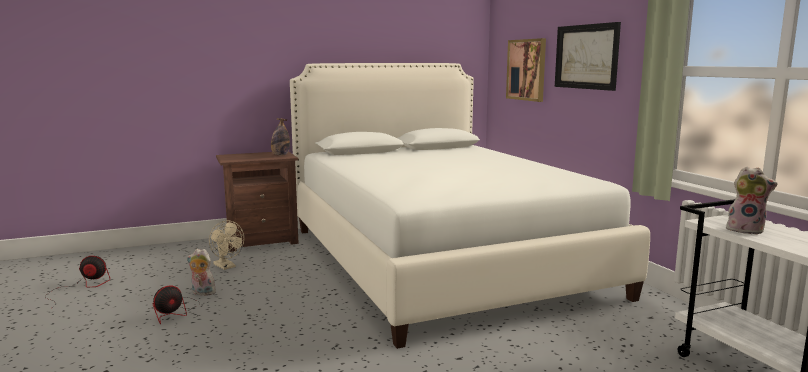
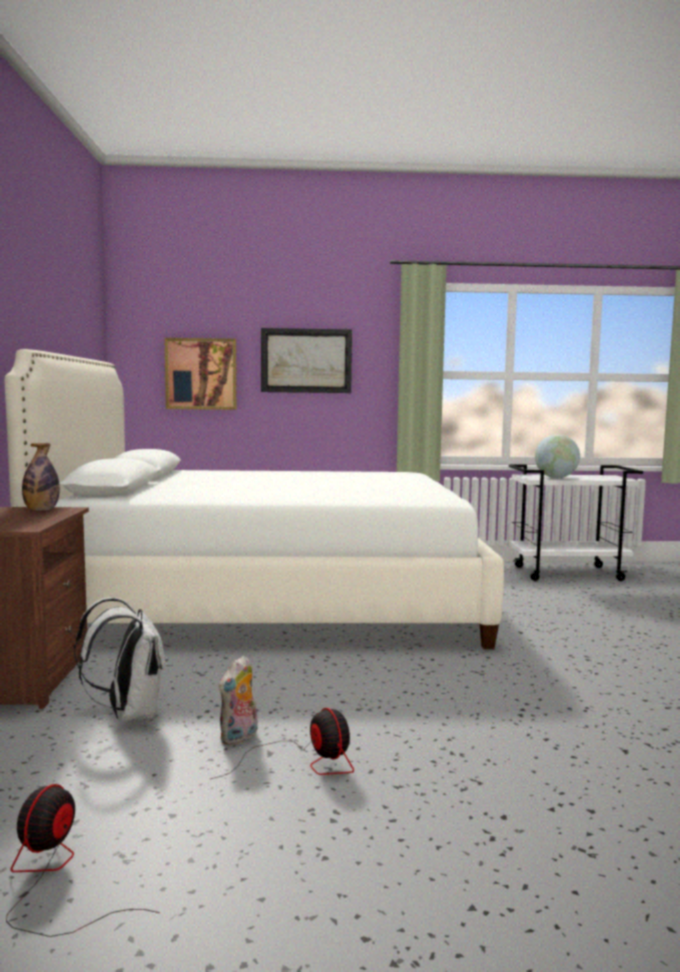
camera: 70 degrees left, 5 degrees down
beige fan [209,220,244,270] -> white backpack [74,597,165,722]
plush toy [726,167,778,235] -> globe [535,435,580,478]

